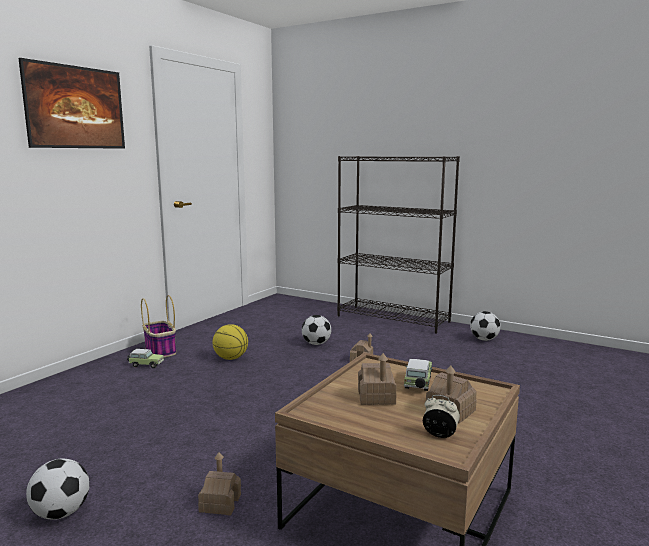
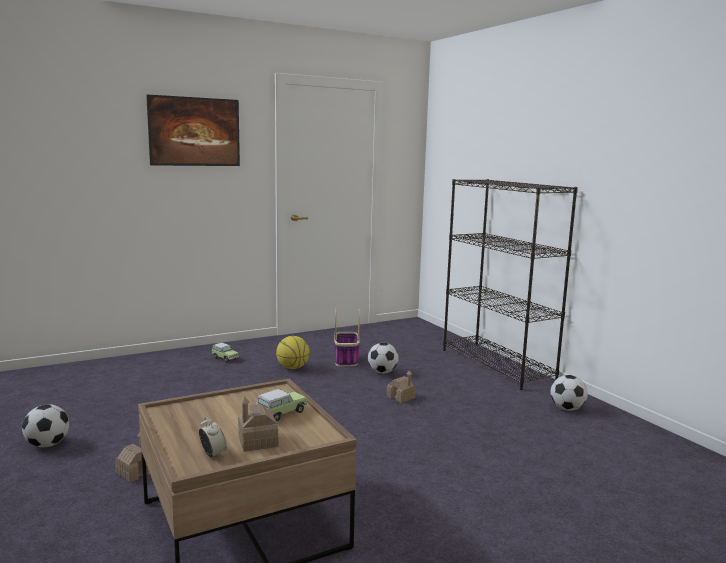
camera: 30 degrees right, 0 degrees up
basket [141,295,176,358] -> basket moved to [334,309,360,367]
toy house [358,353,396,405] -> none

